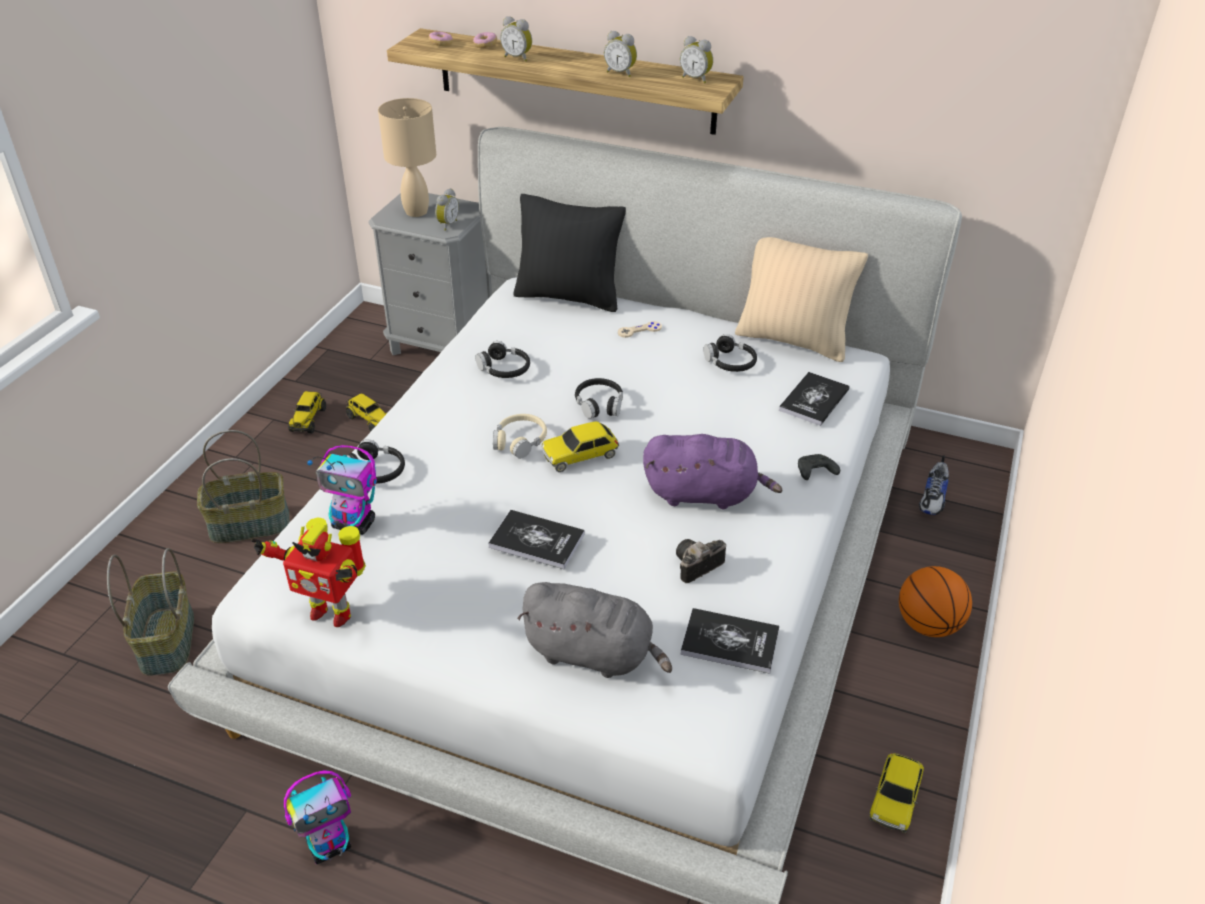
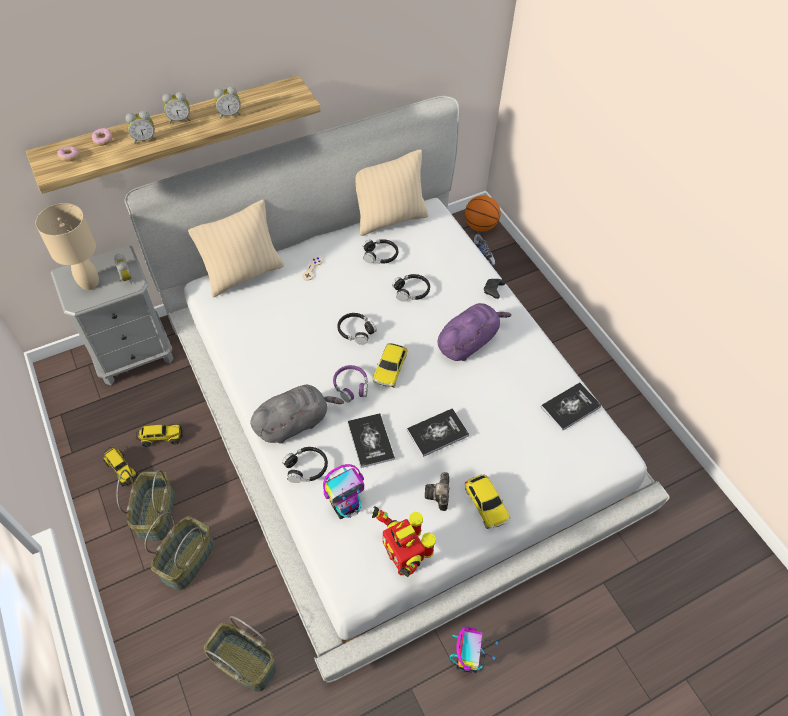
camera: 50 degrees left, 15 degrees up
toy robot [251,517,366,627] -> toy robot turned 90 degrees clockwise [372,506,436,577]
black headphones [475,341,530,378] -> black headphones moved to [392,274,430,302]
beige headphones [493,414,547,458] -> purple headphones [333,365,368,403]
black pillow [513,194,626,312] -> beige pillow [188,199,284,298]
grey plush toy [517,582,672,678] -> grey plush toy moved to [250,385,344,443]
camera [676,539,726,583] -> camera moved to [425,472,449,511]
alarm clock [680,36,713,84] -> alarm clock moved to [162,92,191,124]
book [779,372,850,426] -> book moved to [348,413,395,468]
toy car [869,753,924,833] -> toy car moved to [465,475,510,529]
basketball [899,566,972,637] -> basketball moved to [465,196,500,232]
none -> basket [116,470,175,541]

